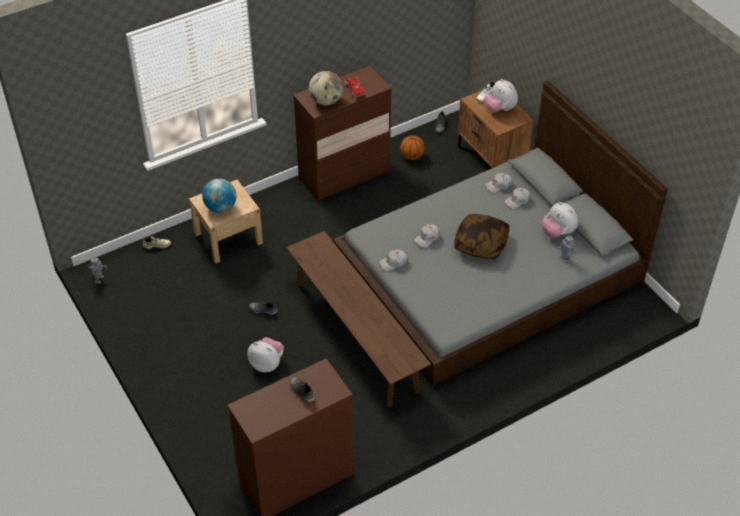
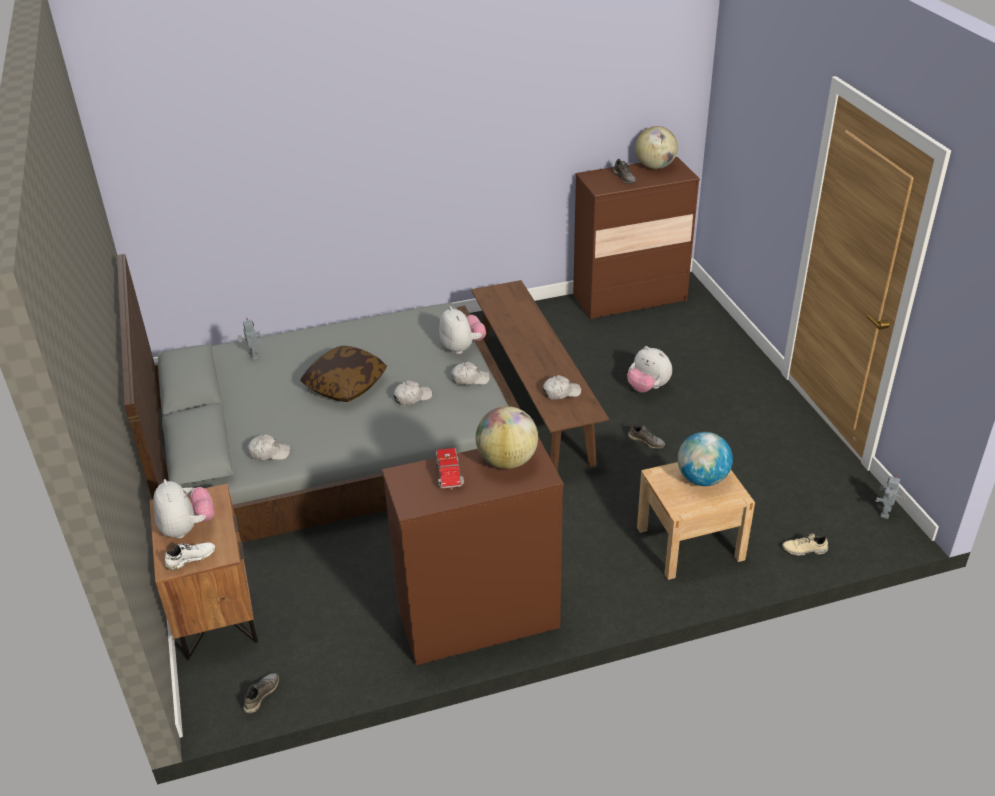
camera: 165 degrees left, 10 degrees down
basketball [400,135,425,160] -> none
white cap [504,188,531,209] -> white cap moved to [543,375,581,399]
plush toy [541,202,578,238] -> plush toy moved to [439,306,486,354]
none -> globe [635,126,678,169]

